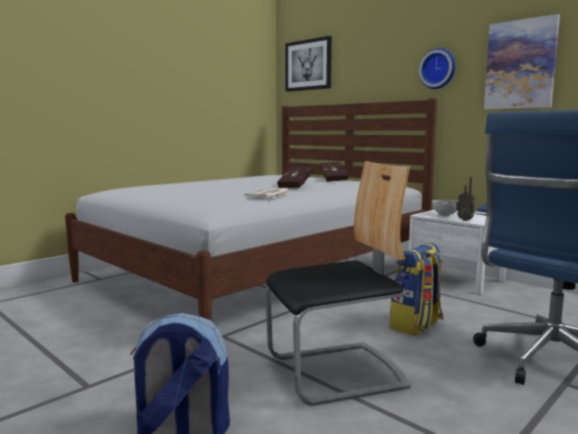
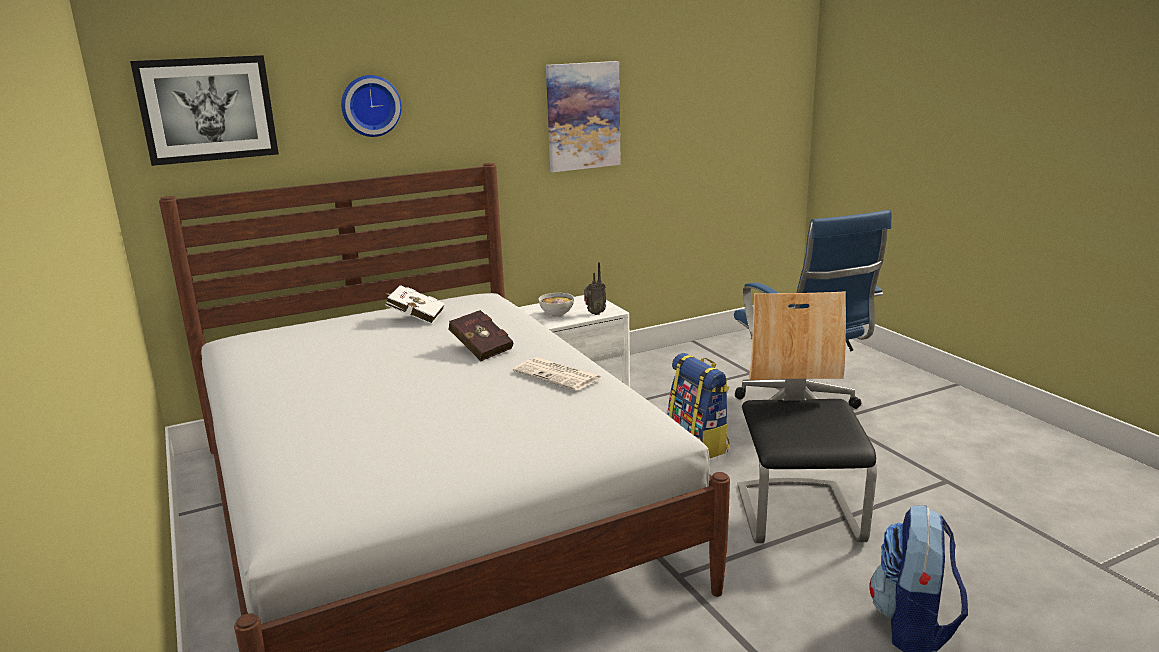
camera: 70 degrees left, 10 degrees up
red book [320,162,348,182] -> white book [386,285,445,324]
wall clock [419,48,455,89] -> wall clock moved to [341,75,402,137]

